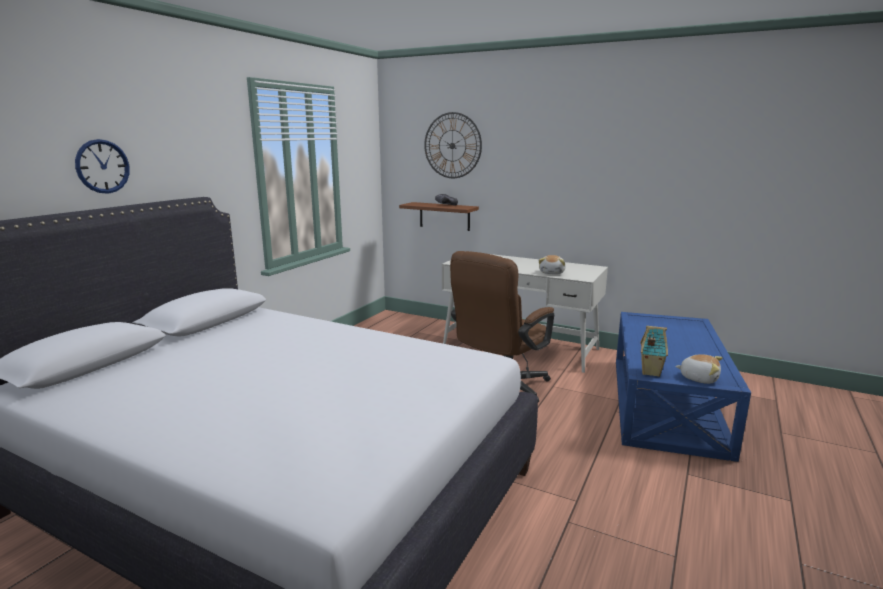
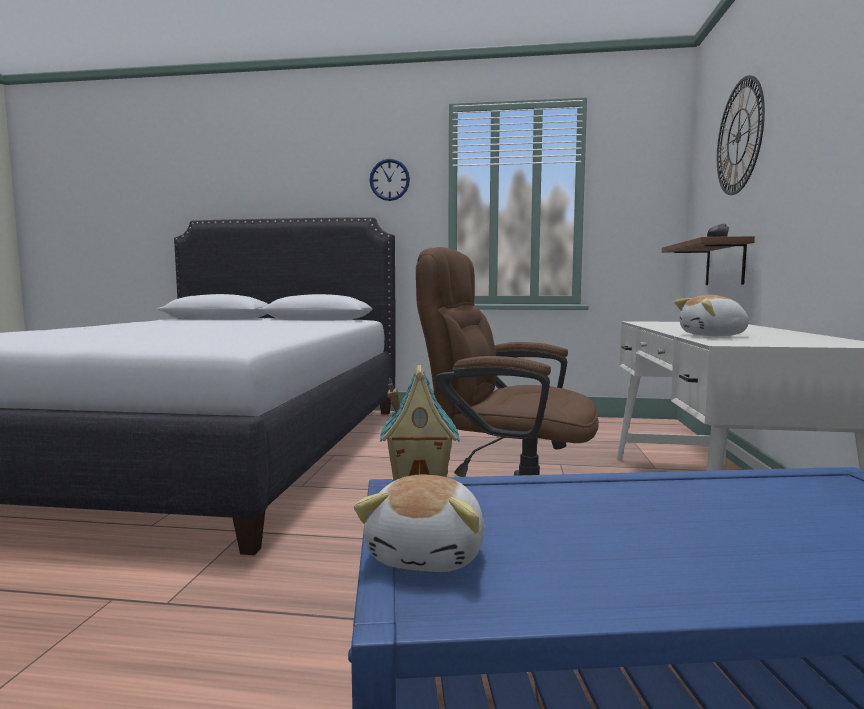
camera: 70 degrees right, 10 degrees down
wall clock [75,139,130,194] -> wall clock moved to [370,159,410,201]

